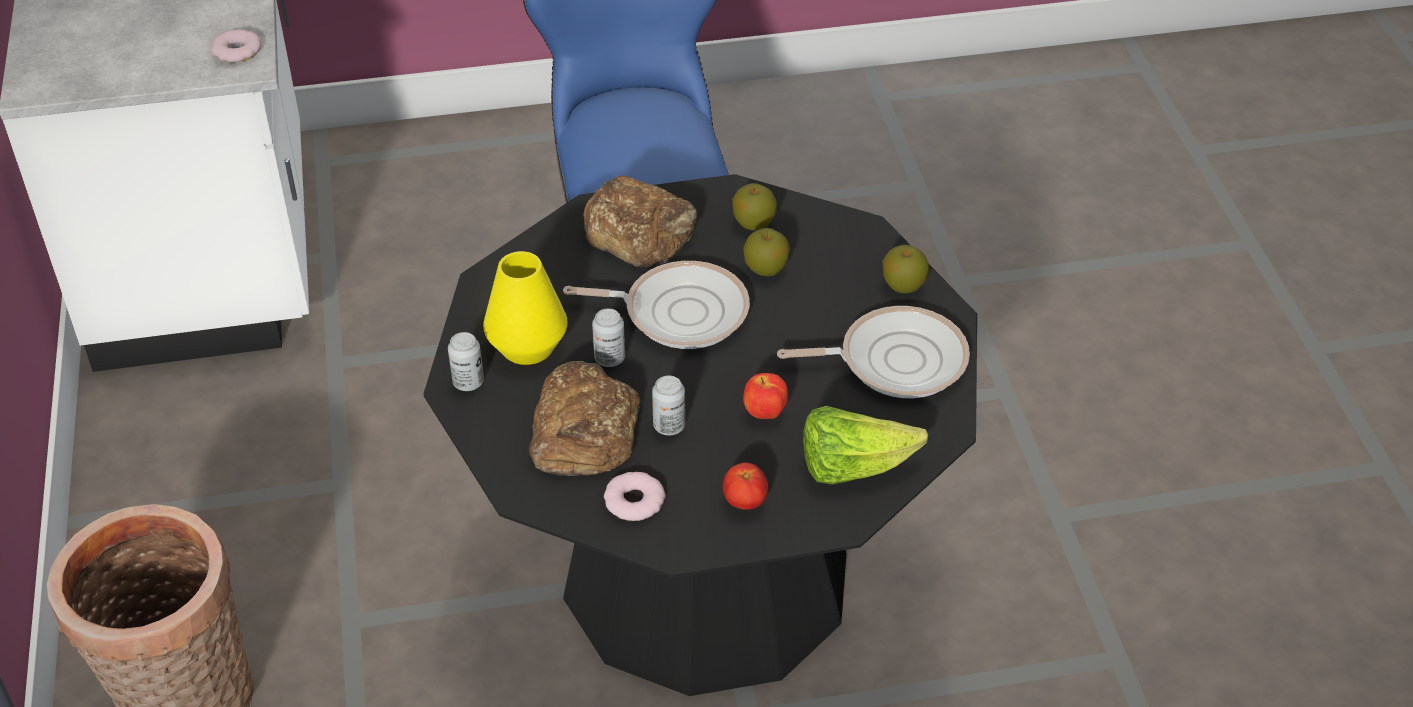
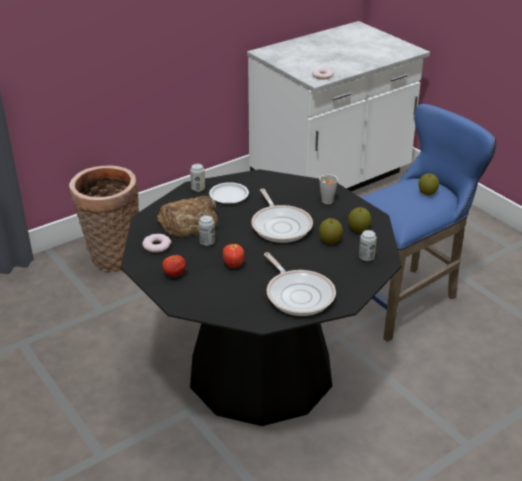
camera: 65 degrees right, 10 degrees down
yellow vase [483,251,568,365] -> white plate [209,182,249,204]
bread [583,176,697,267] -> grey cup [316,174,338,204]
can [592,309,625,367] -> can moved to [359,230,377,261]
lettuce [803,406,928,485] -> none
apple [882,245,929,293] -> apple moved to [418,173,440,195]

